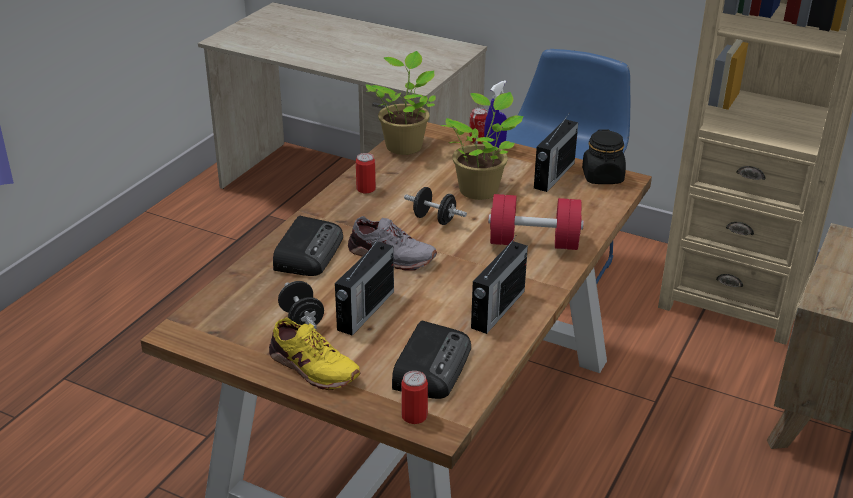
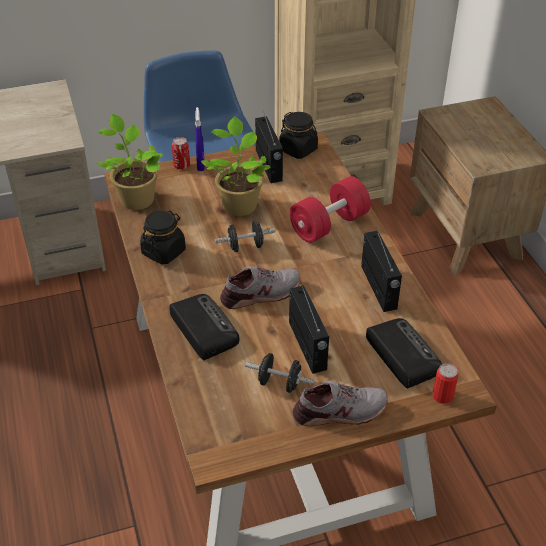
camera: 45 degrees left, 10 degrees up
yellow shoe [269,318,360,390] -> grey shoe [293,381,388,426]
can [356,153,376,194] -> black jar [140,211,186,264]

